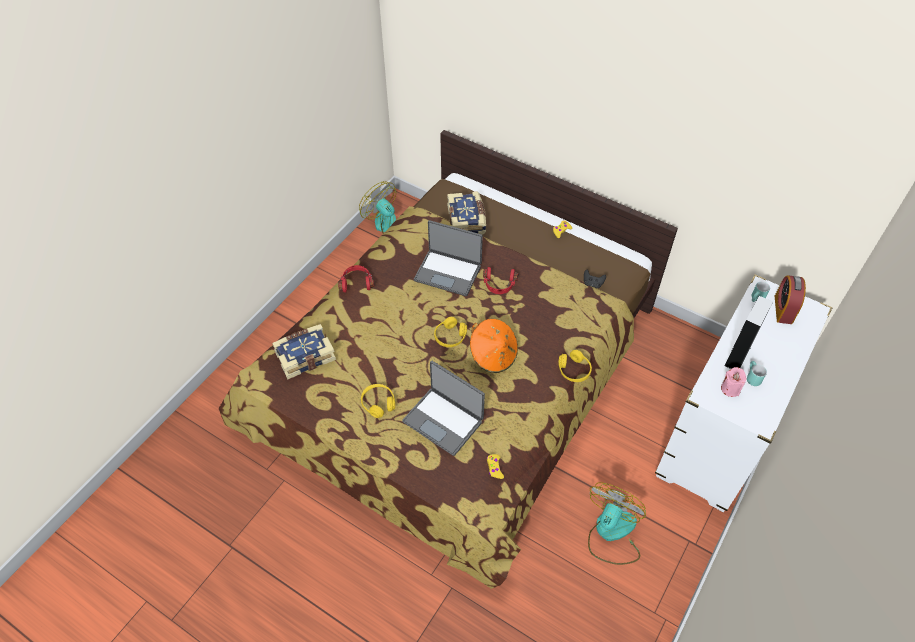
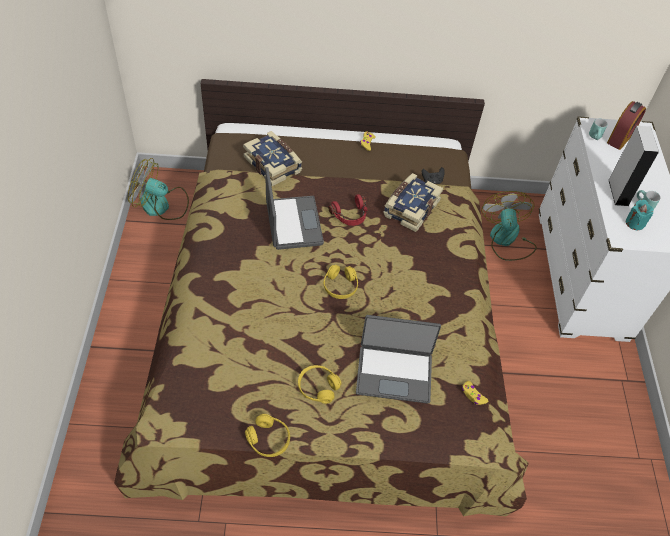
camera: 35 degrees left, 0 degrees up
book [272,324,336,380] -> book moved to [383,173,443,232]
red headphones [338,265,374,292] -> none
laptop [414,220,483,296] -> laptop turned 90 degrees counterclockwise [265,167,324,250]
orange hat [470,319,518,373] -> none
yellow headphones [558,350,592,382] -> yellow headphones moved to [245,414,290,457]
fan [588,482,646,565] -> fan moved to [481,191,537,261]
pink candle [721,367,746,397] -> turquoise candle [626,200,653,230]
alarm clock [775,275,806,324] -> alarm clock turned 120 degrees counterclockwise [607,101,646,150]

